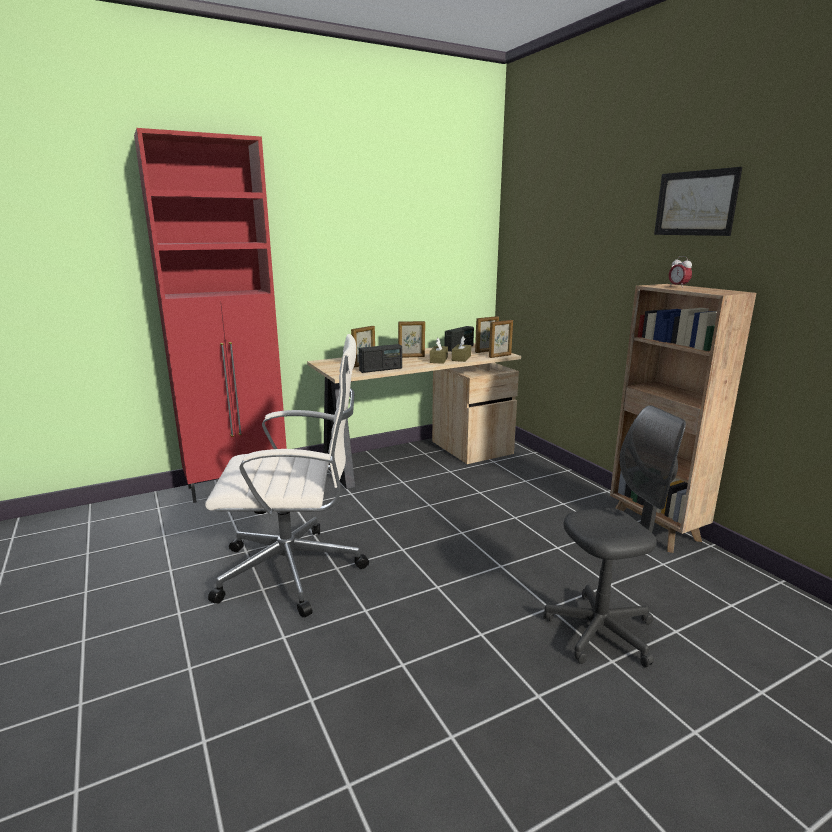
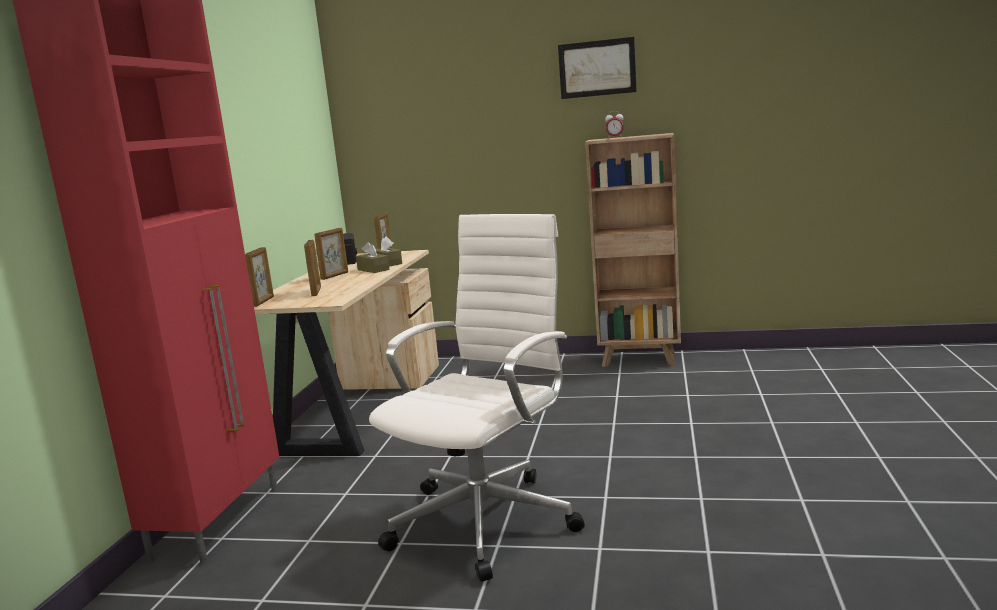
camera: 50 degrees left, 5 degrees down
radio [359,344,402,373] -> none
picture frame [489,320,513,358] -> picture frame moved to [245,247,274,307]
grey office chair [543,405,686,668] -> none

